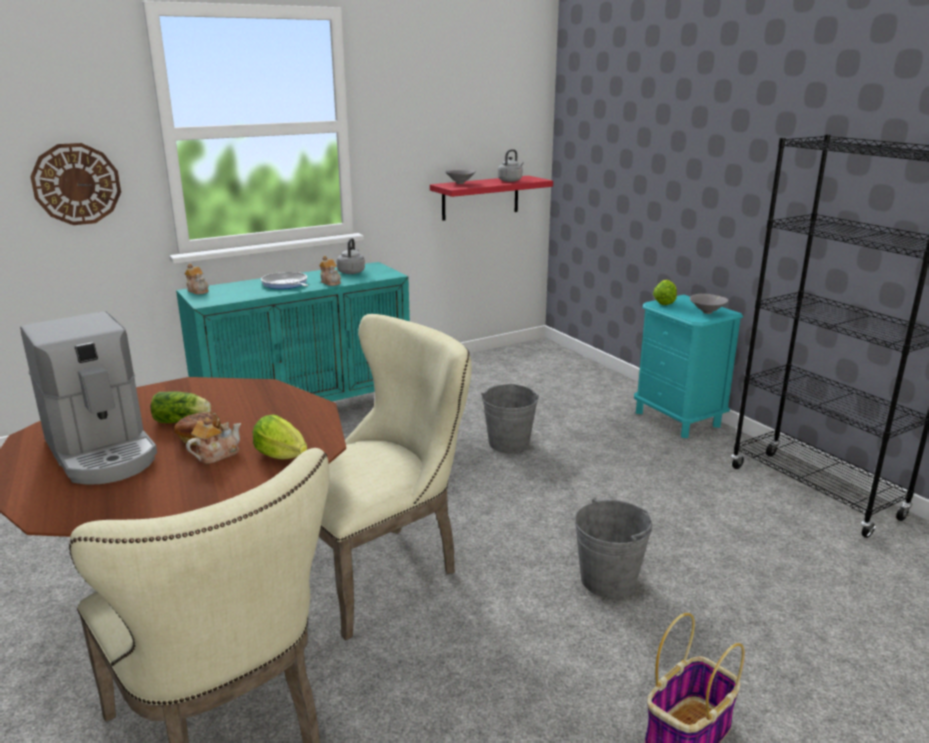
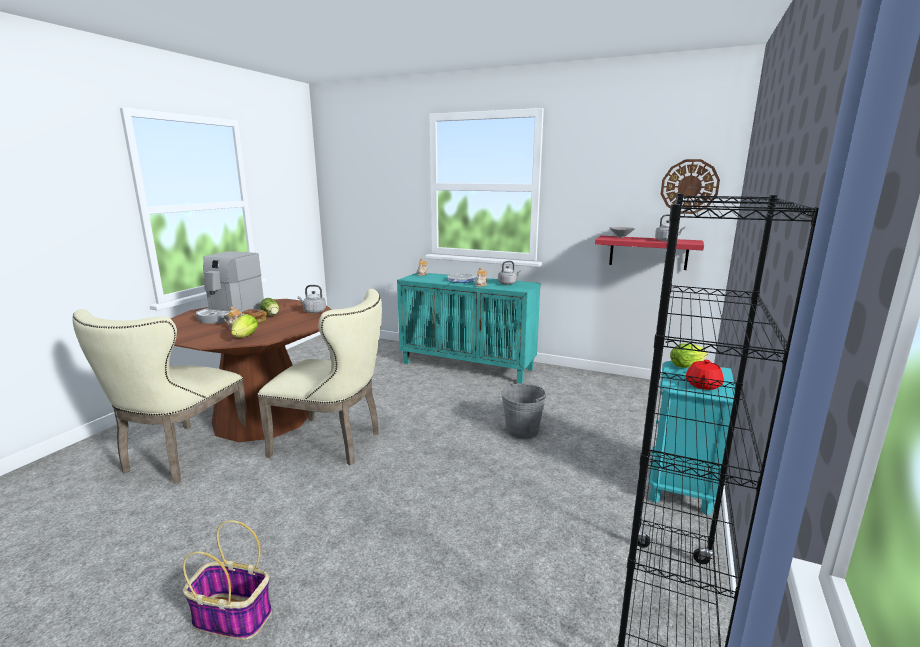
camera: 55 degrees right, 5 degrees down
wall clock [30,143,121,225] -> wall clock moved to [661,159,720,214]
grey bucket [575,498,653,598] -> none
grey bowl [690,294,728,314] -> red teapot [686,360,724,390]
none -> grey kettle [298,285,326,313]

